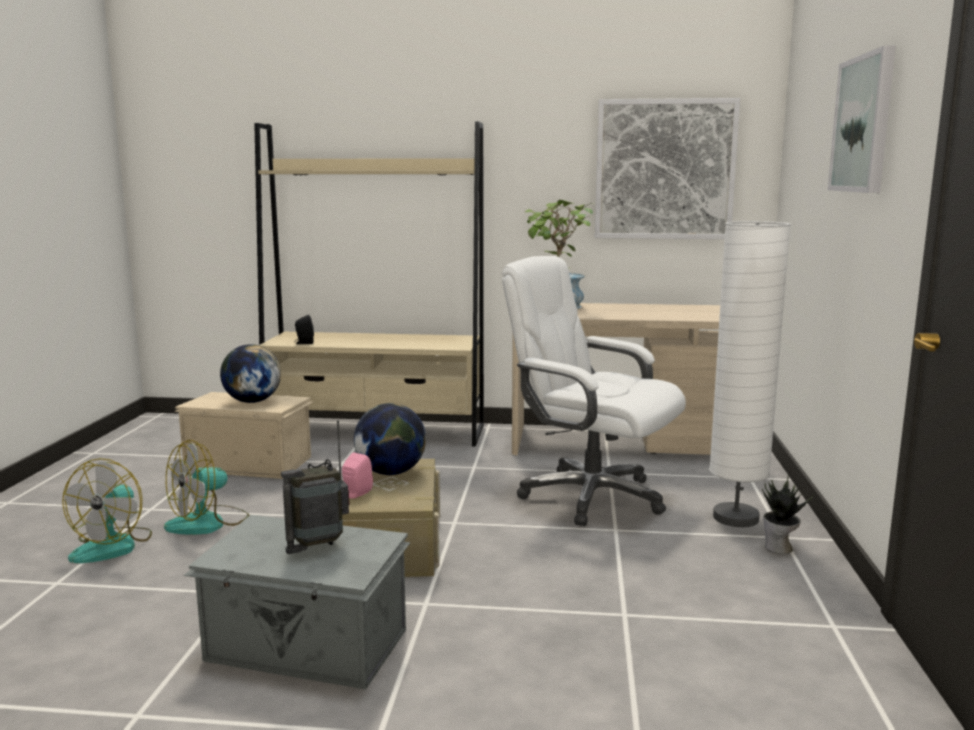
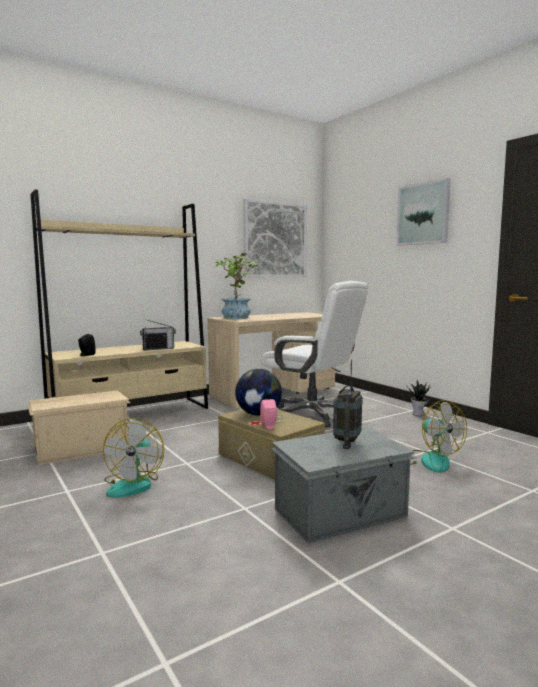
camera: 40 degrees left, 5 degrees down
fan [62,458,152,563] -> fan moved to [410,400,467,472]
globe [220,344,281,403] -> none
white office chair [502,256,686,526] -> white office chair turned 135 degrees counterclockwise [261,281,368,428]
white floor lamp [709,221,791,527] -> none
none -> radio [140,319,176,350]

